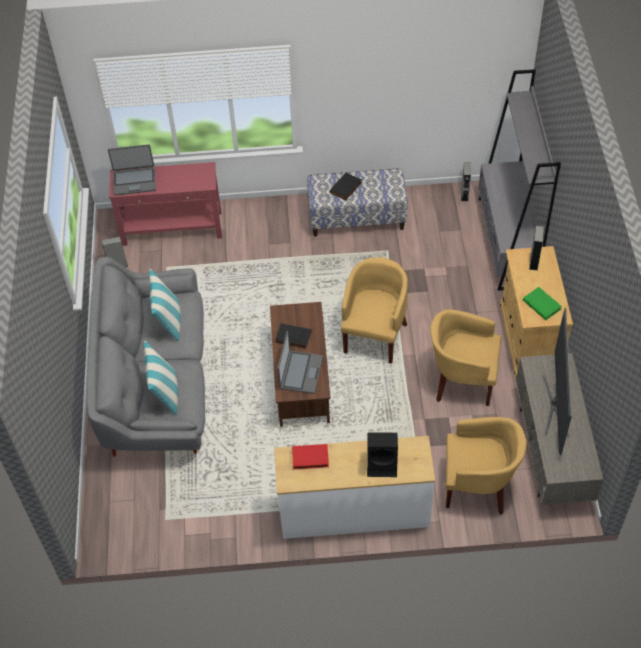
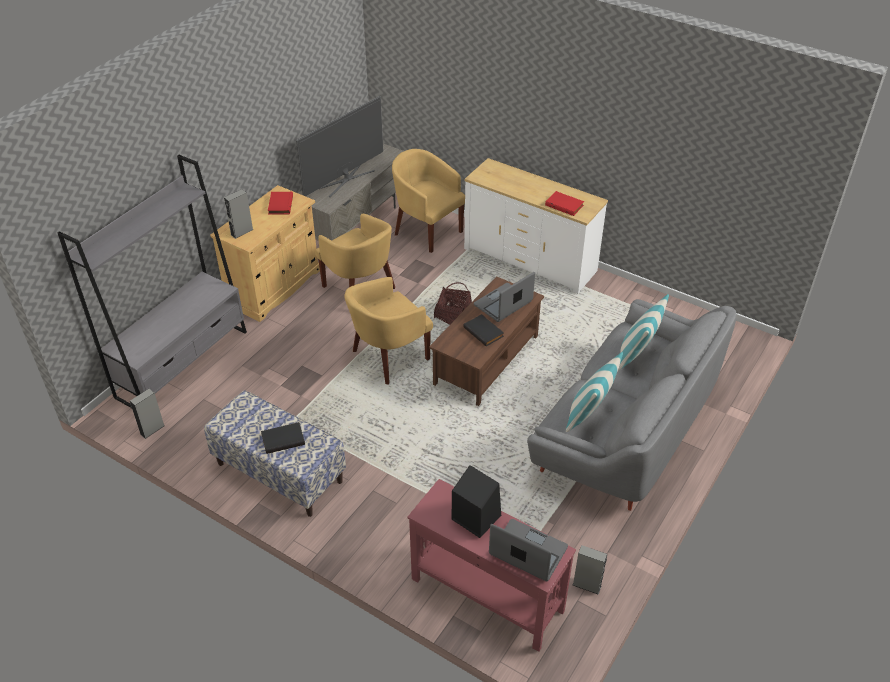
camera: 145 degrees left, 10 degrees down
black speaker [367,432,398,477] -> black speaker moved to [452,465,501,538]
green book [523,287,562,320] -> red book [268,191,293,215]
none -> basket [434,282,472,325]

